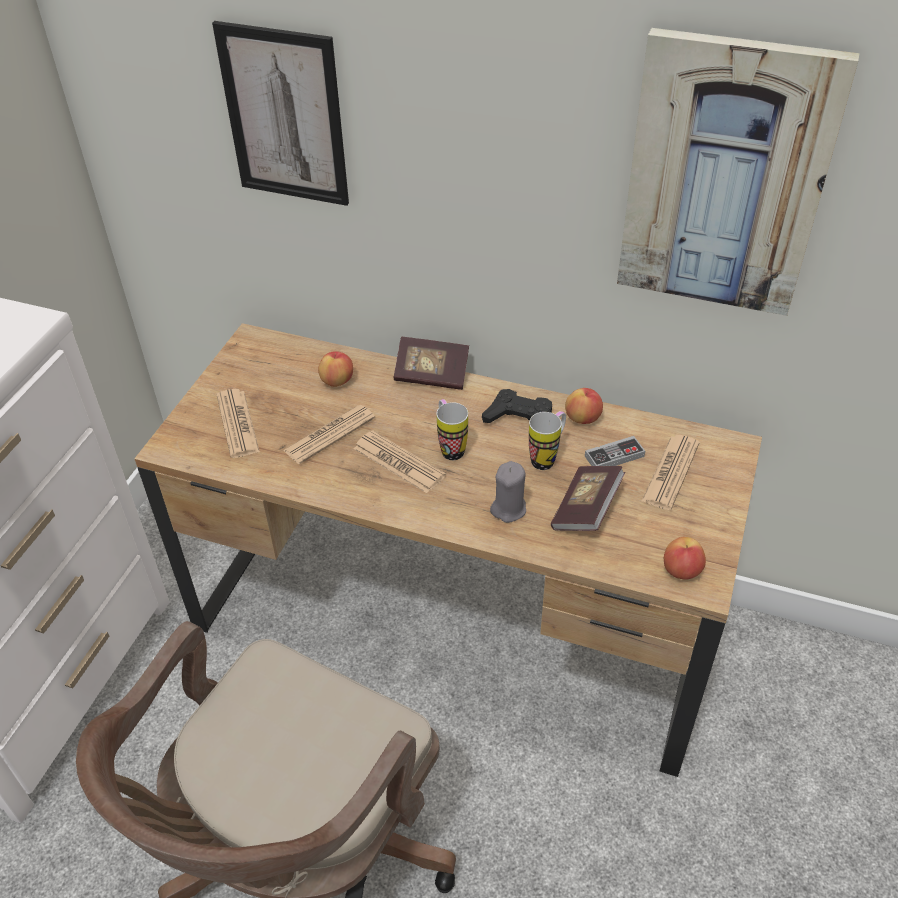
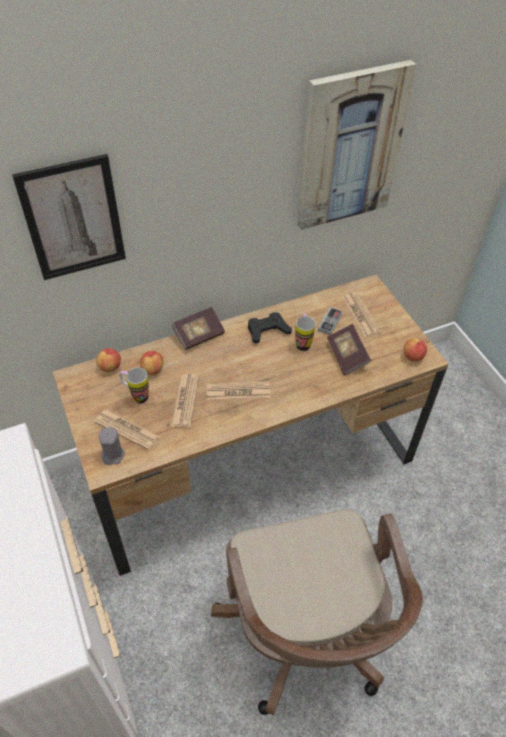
camera: 45 degrees left, 5 degrees up
mug [436,399,468,460] -> mug moved to [119,368,149,404]
grey candle [490,461,526,523] -> grey candle moved to [99,427,125,465]
apple [565,388,603,424] -> apple moved to [96,348,121,372]

